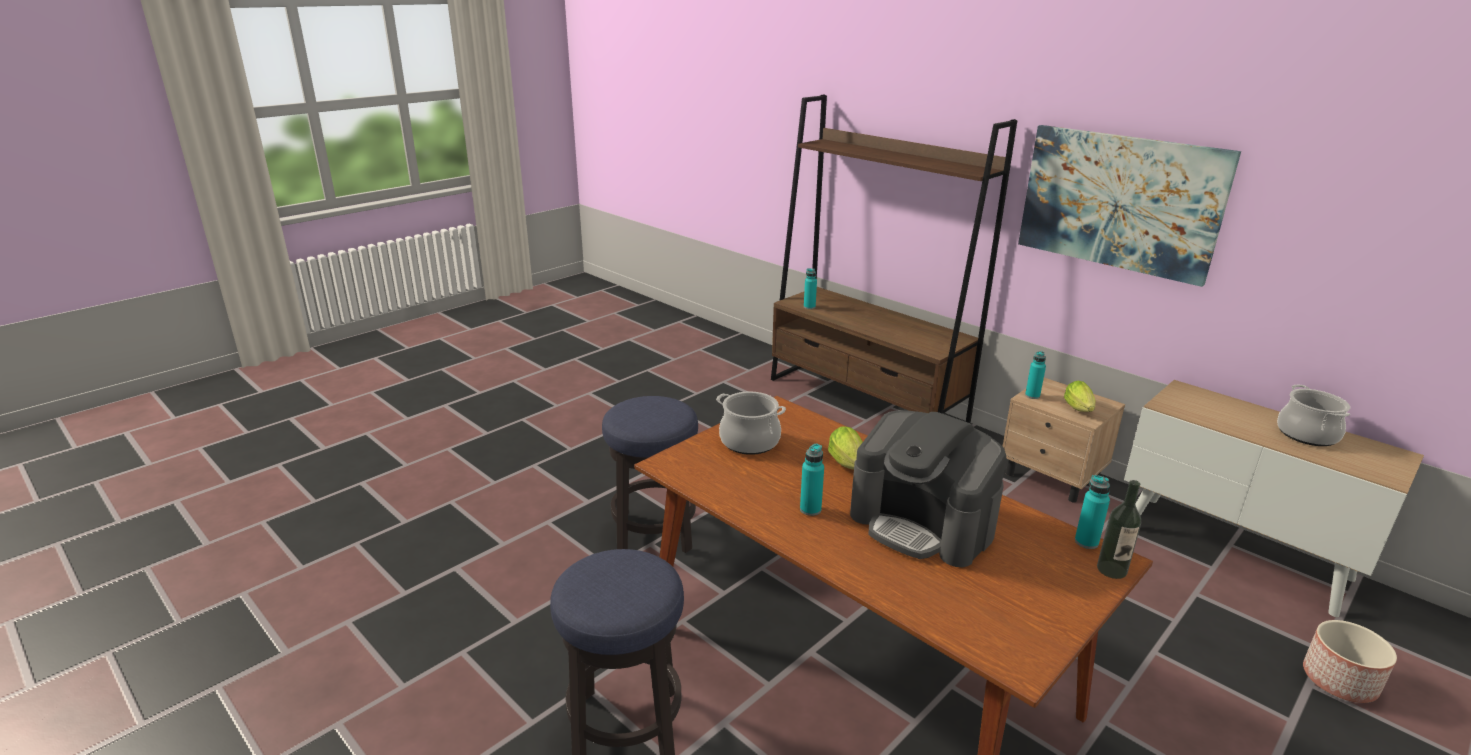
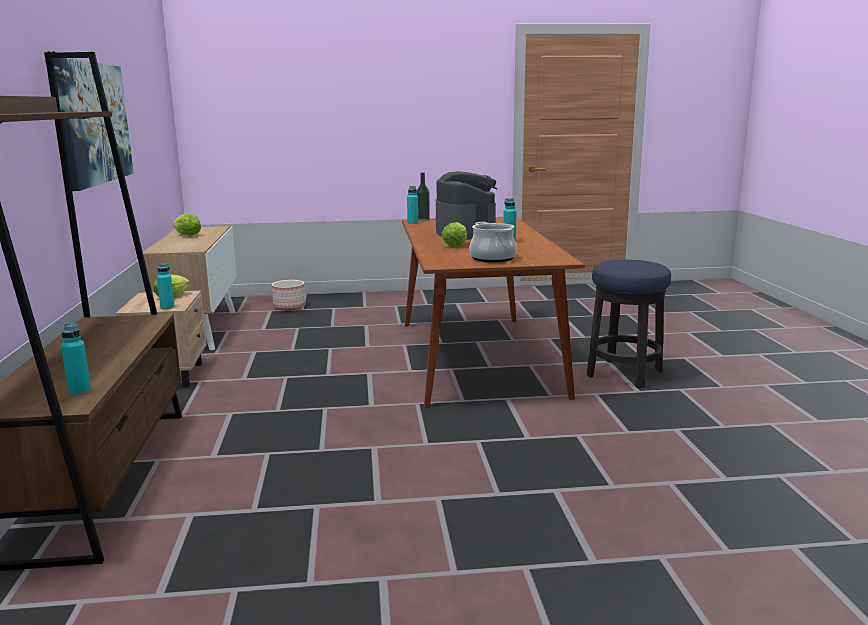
camera: 140 degrees left, 10 degrees down
stool [602,396,698,553] -> none
cooking pot [1277,385,1350,446] -> lettuce [173,213,201,236]

